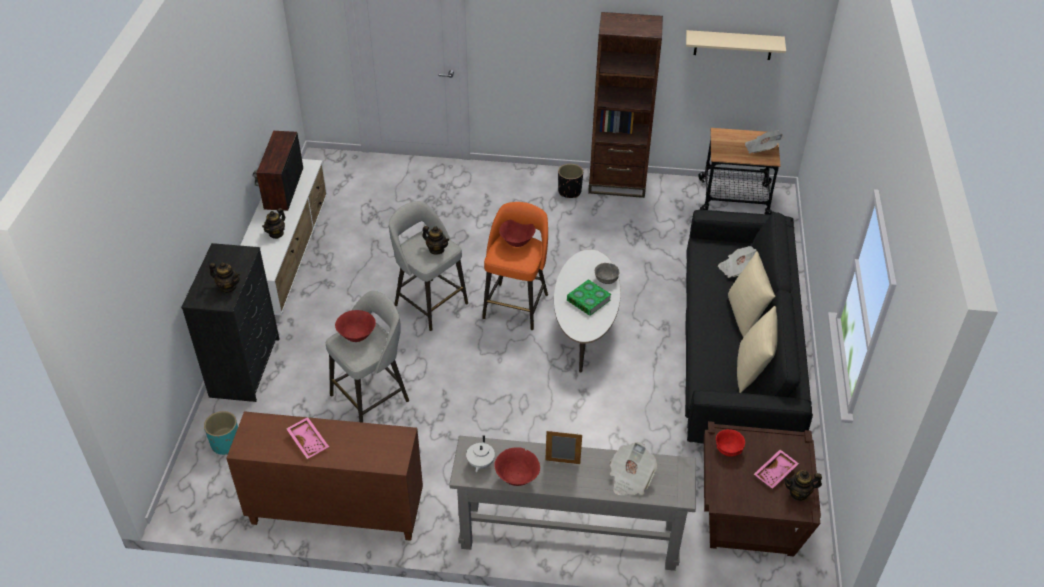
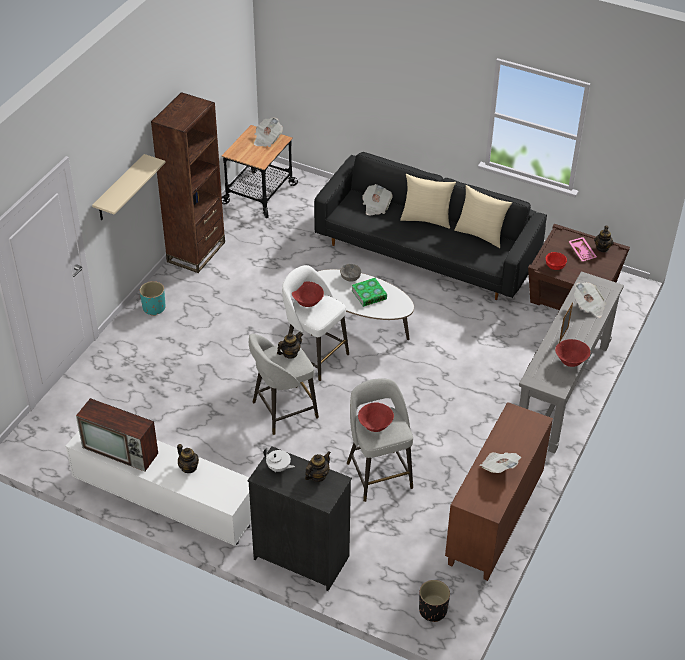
camera: 70 degrees left, 0 degrees up
turquoise planter [204,411,238,455] -> turquoise planter moved to [139,281,165,316]
pink tray [286,417,329,459] -> newspaper [479,452,521,473]
white teapot [466,435,495,472] -> white teapot moved to [263,448,295,472]
orange stool [482,202,548,330] -> white stool [282,265,349,381]
black planter [558,164,583,198] -> black planter moved to [419,580,450,622]
beige shelf [686,30,786,60] -> beige shelf moved to [92,154,166,220]

